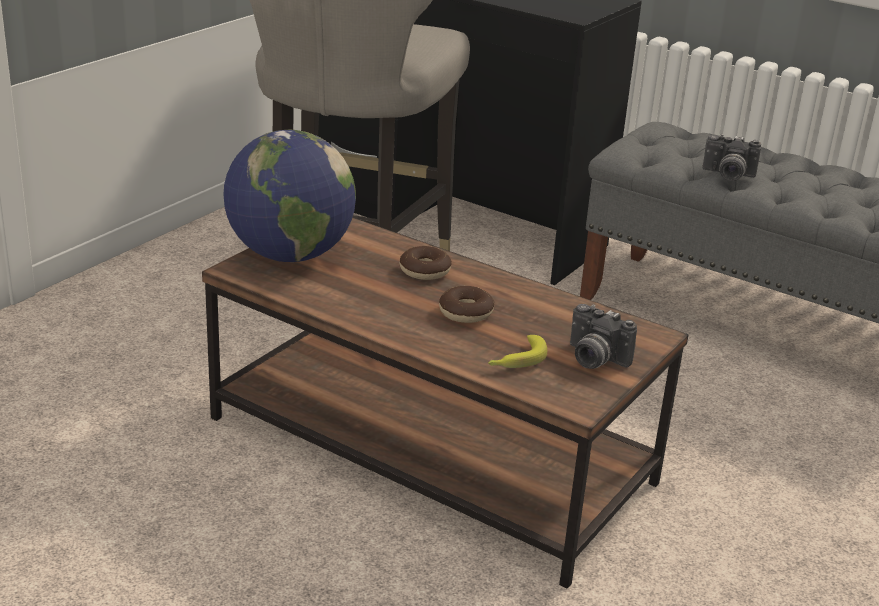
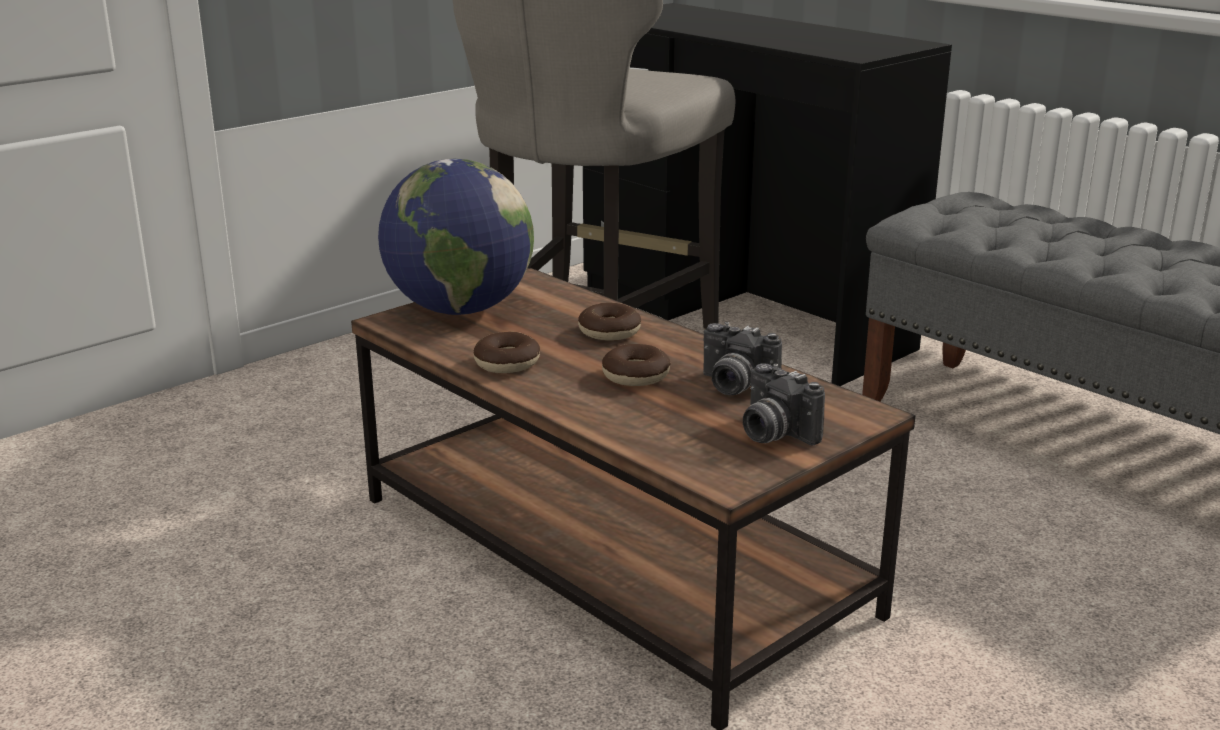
camera: 15 degrees right, 5 degrees down
banana [488,335,547,368] -> none
camera [702,134,761,181] -> camera moved to [703,322,782,395]
none -> donut [473,332,540,373]

